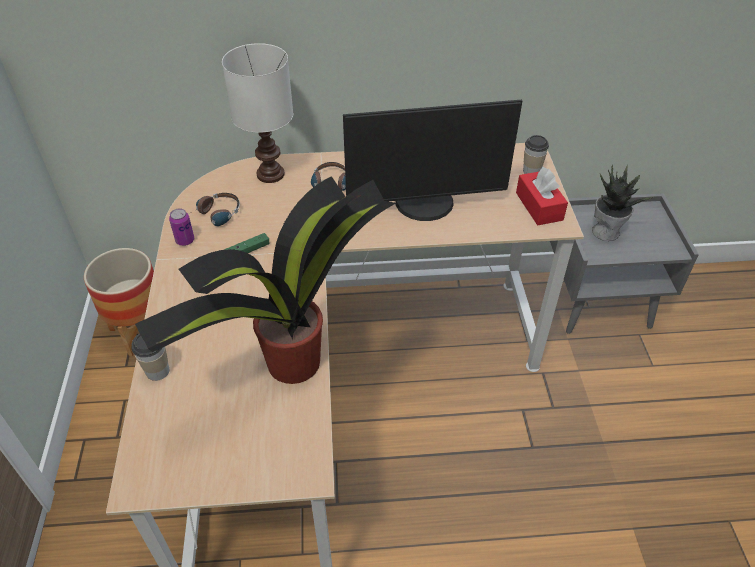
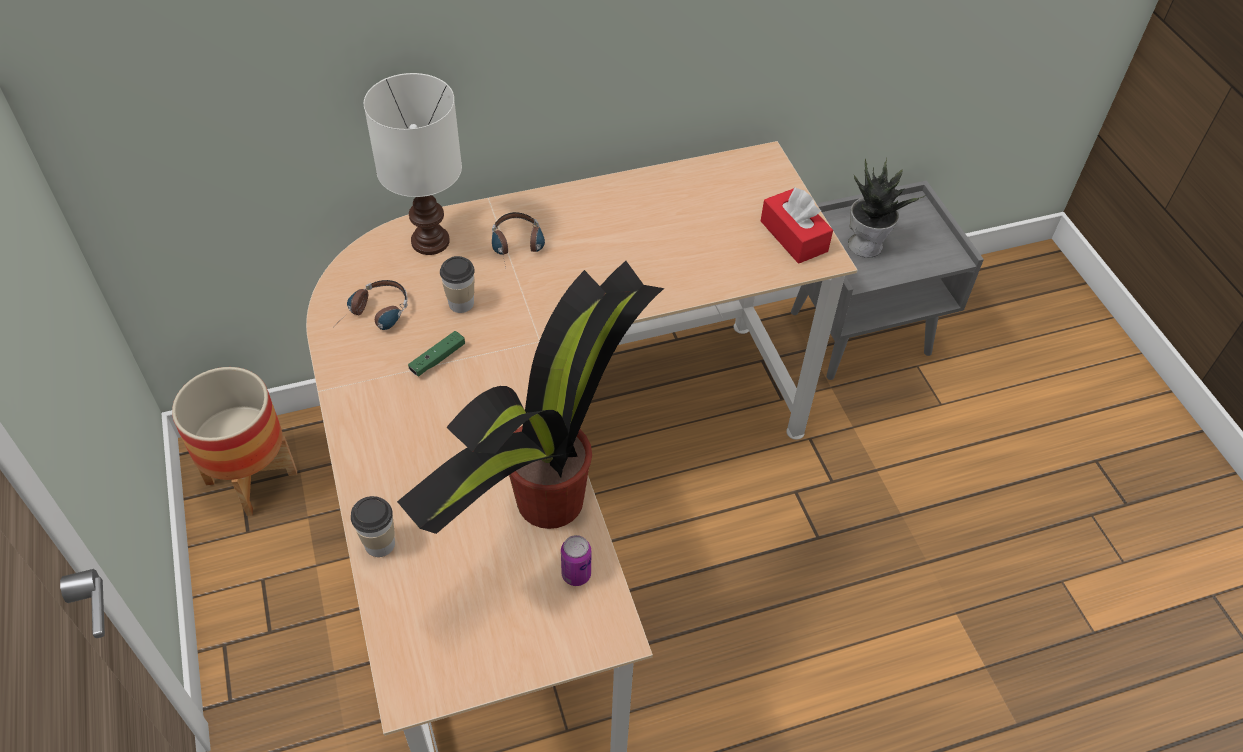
camera: 15 degrees left, 5 degrees up
can [169,208,194,246] -> can moved to [561,535,591,586]
monitor [343,100,522,221] -> none
cup [523,135,549,174] -> cup moved to [440,256,475,313]

